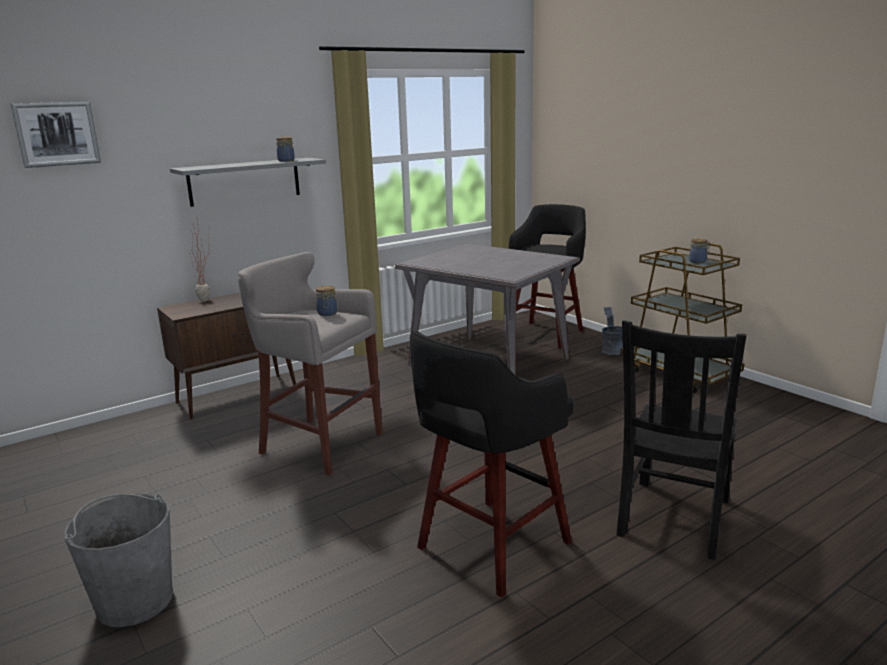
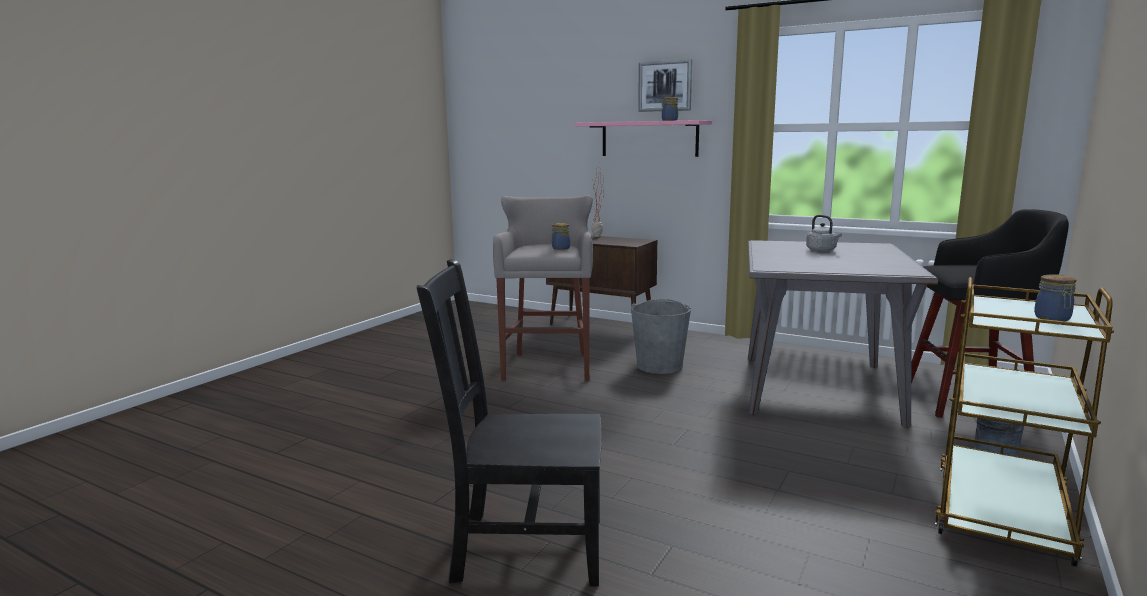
camera: 65 degrees right, 5 degrees down
picture [11,102,101,168] -> picture moved to [638,59,692,112]
grey bucket [64,494,173,627] -> grey bucket moved to [631,299,691,374]
grey shelf [170,158,326,207] -> pink shelf [575,120,712,157]
black stool [410,331,573,598] -> none
none -> grey kettle [806,215,842,252]

